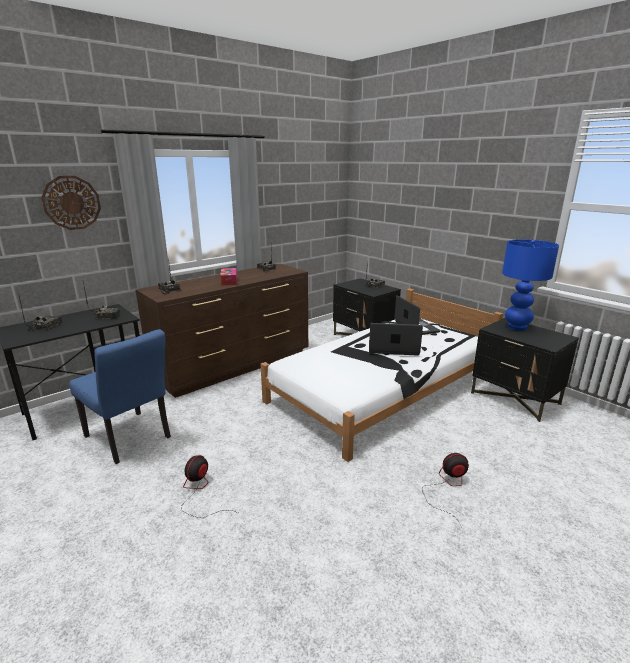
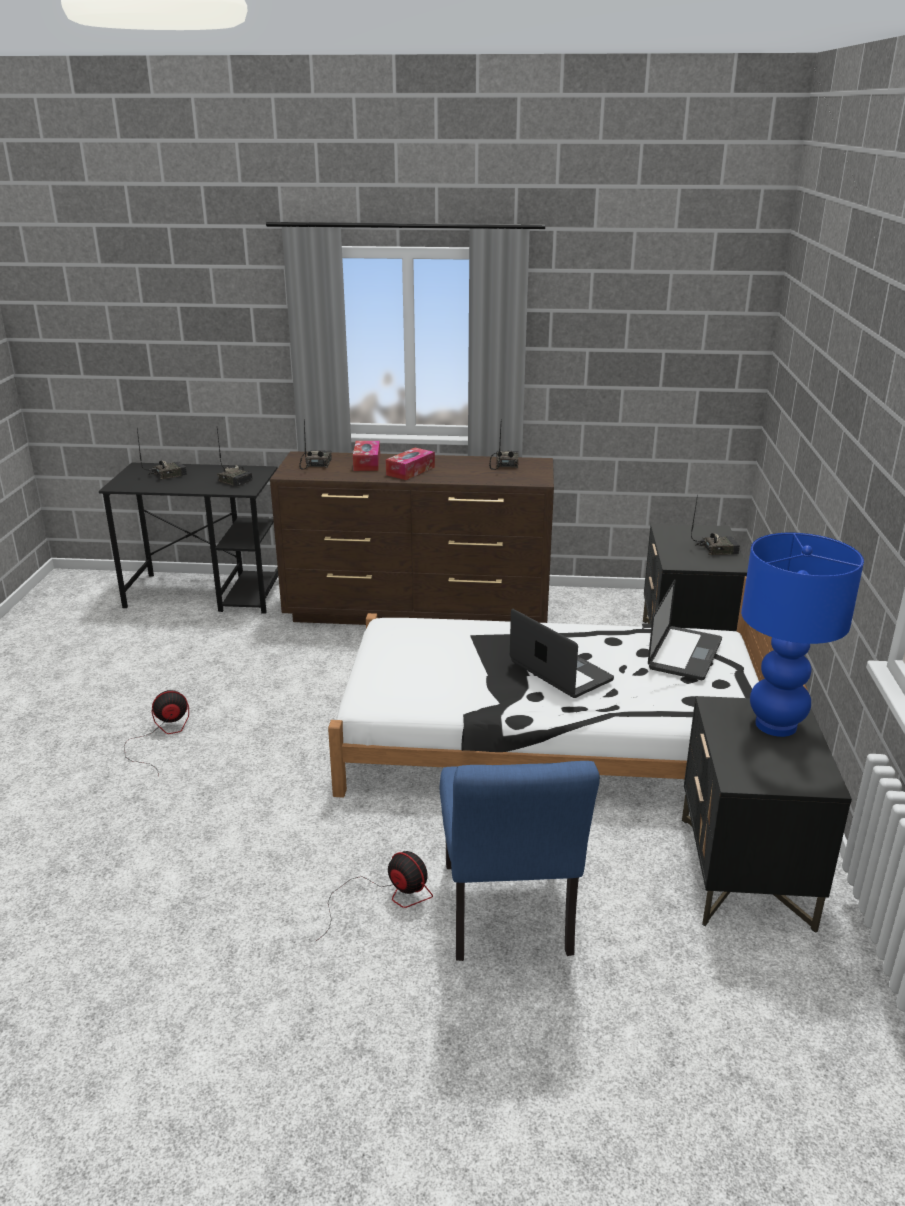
camera: 45 degrees right, 5 degrees up
wall clock [41,176,101,230] -> none
blue chair [69,329,171,464] -> blue chair moved to [440,761,600,961]
none -> tissue box [353,441,380,471]

